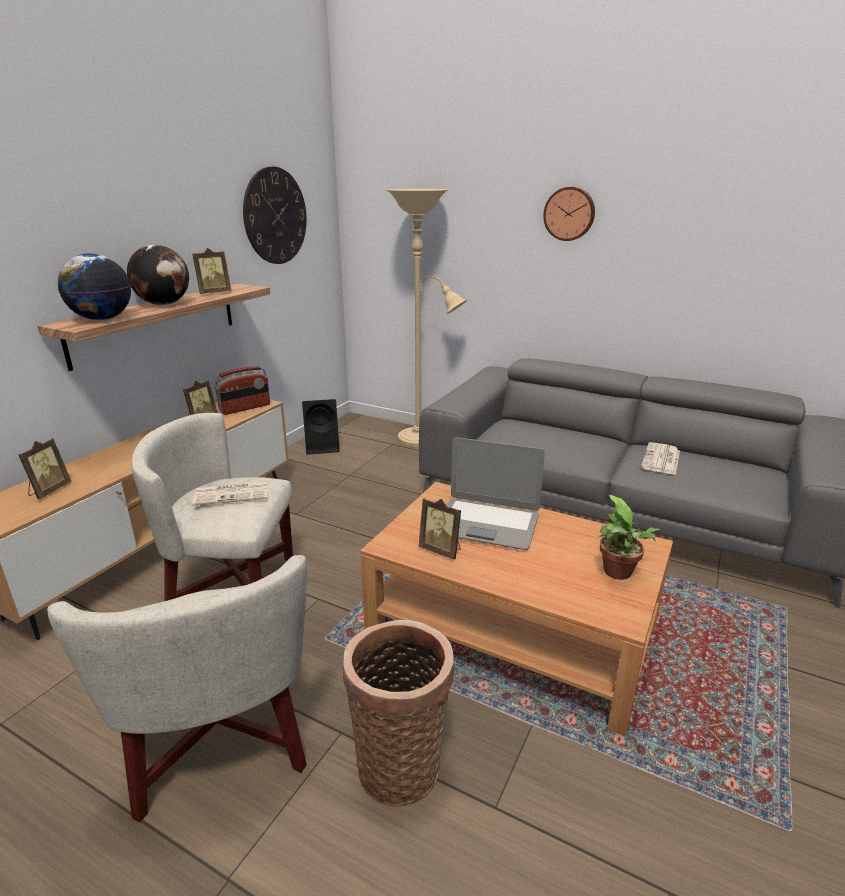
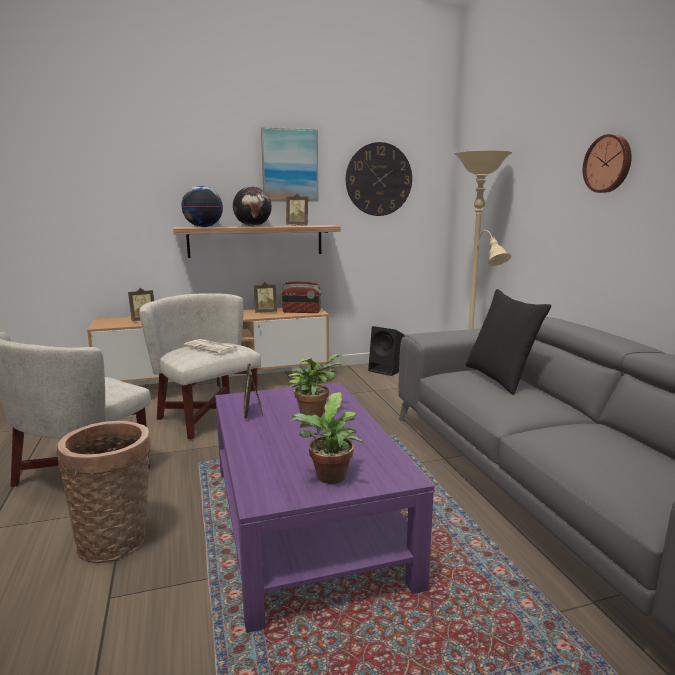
camera: 45 degrees right, 10 degrees down
brown coffee table [360,482,673,736] -> purple coffee table [215,382,434,633]
laptop [447,437,545,550] -> potted plant [288,354,342,417]
newspaper [641,442,680,475] -> none
none -> picture [261,127,318,202]
none -> black pillow [466,289,551,395]

